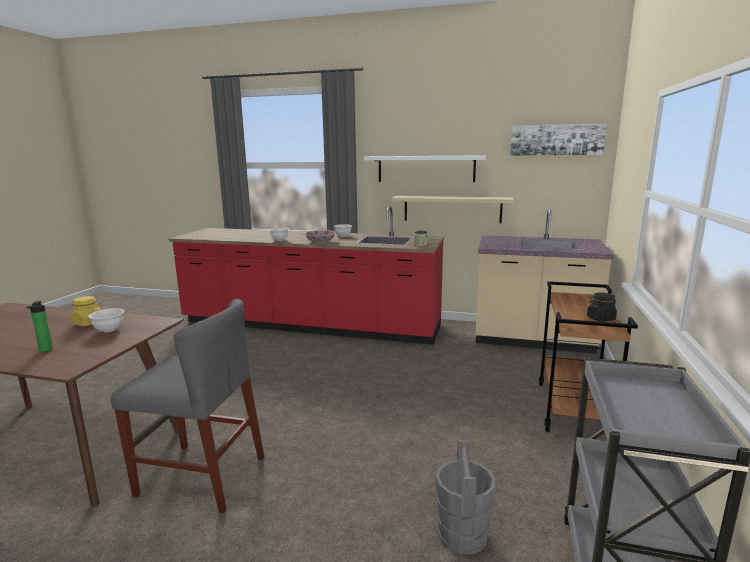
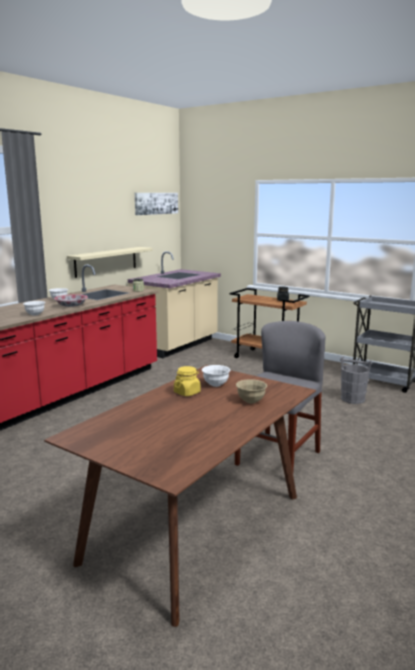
camera: 70 degrees left, 0 degrees up
bottle [27,301,53,352] -> beige bowl [236,379,267,403]
white shelf [364,155,486,182] -> none

